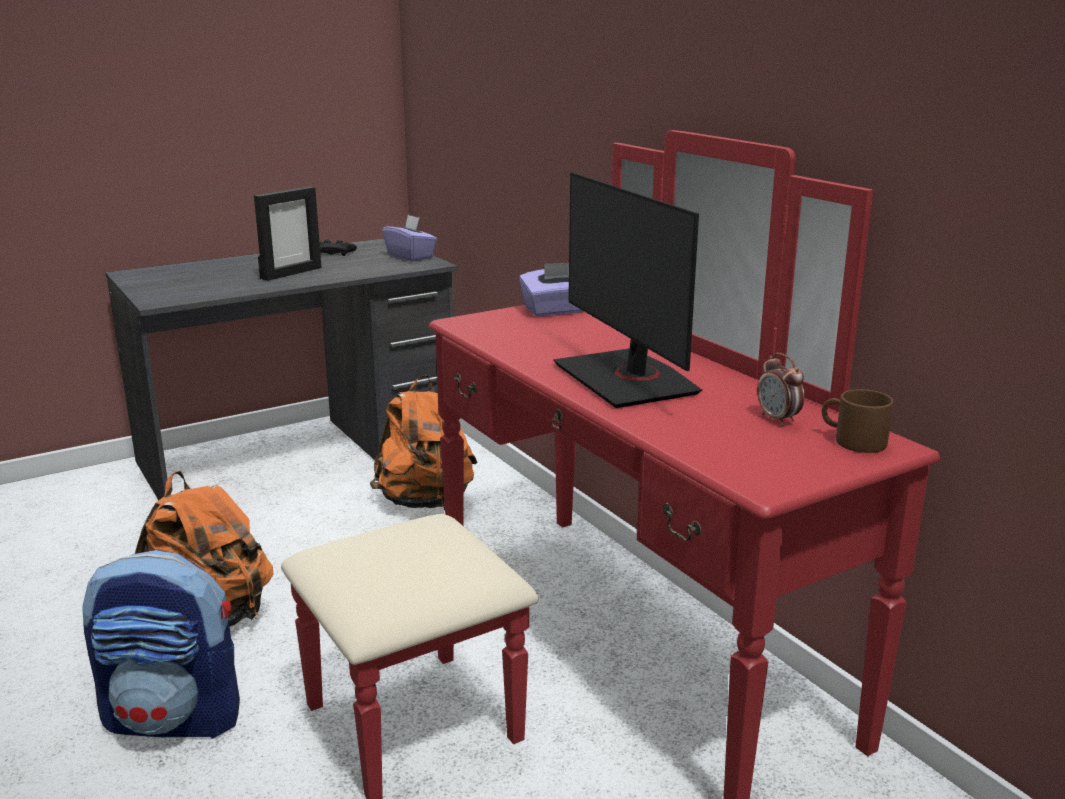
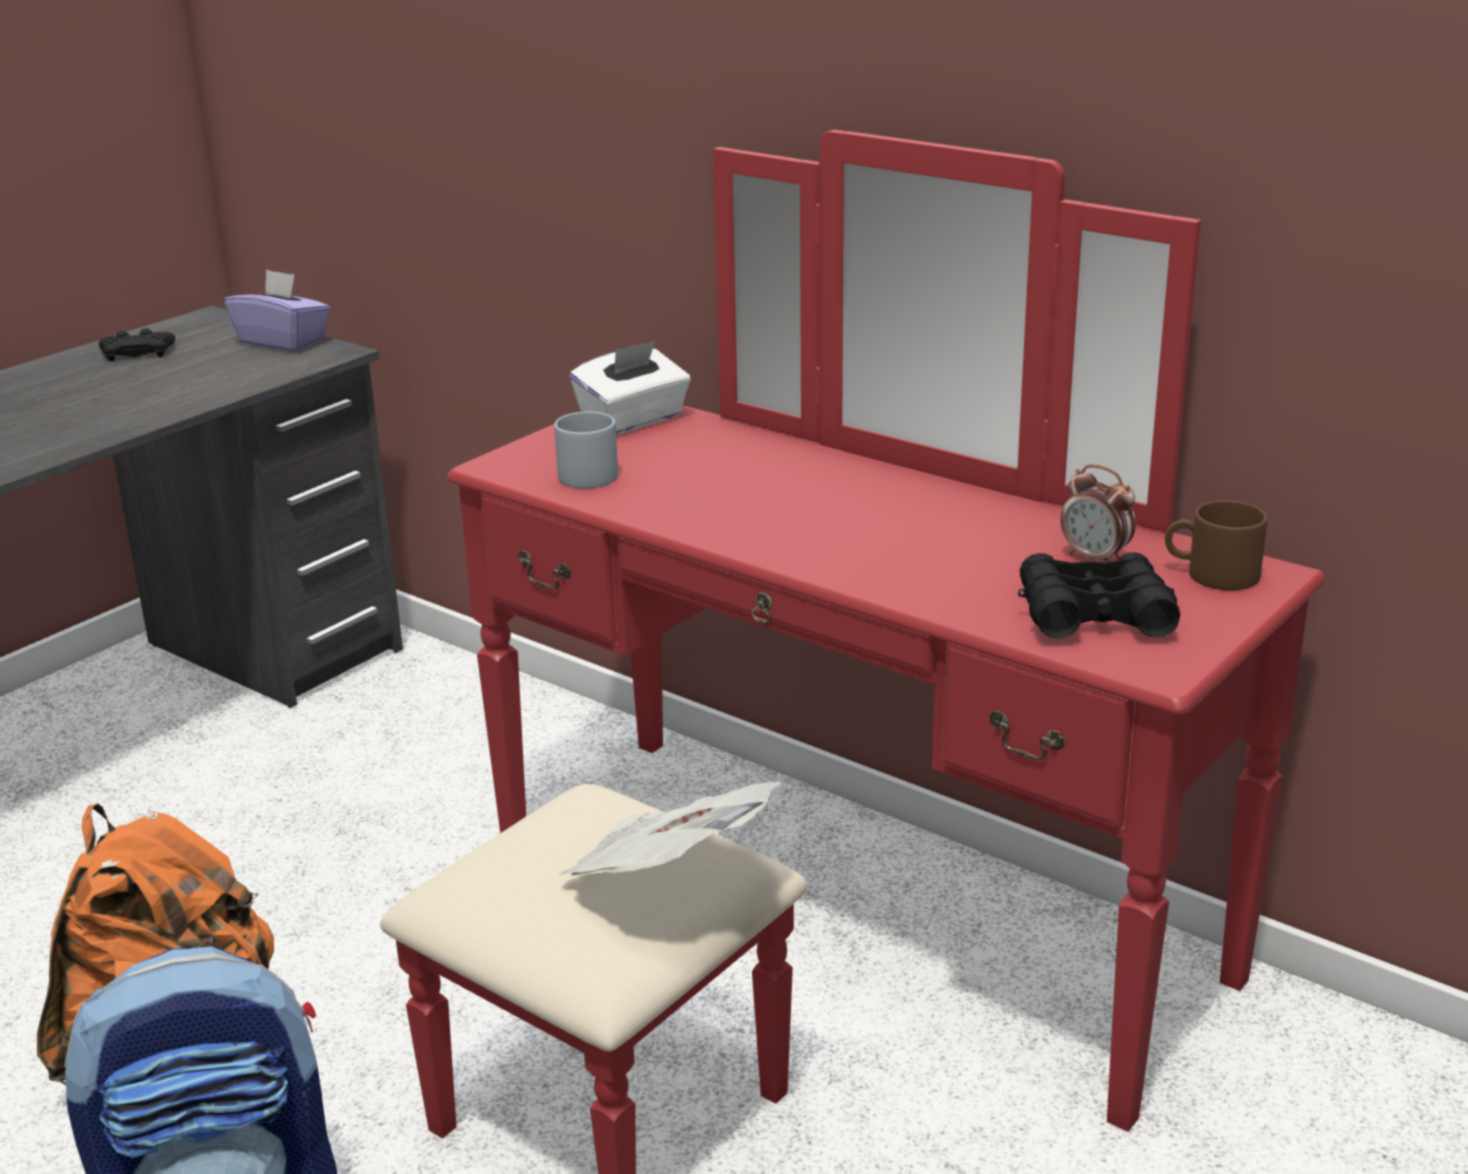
camera: 20 degrees left, 5 degrees up
picture frame [254,186,321,281] -> none
orange backpack [370,375,477,510] -> none
purple tissue box [519,263,584,316] -> white tissue box [570,341,691,435]
monitor [553,172,702,408] -> none
none -> grey mug [554,411,618,488]
none -> newspaper [559,781,784,877]
none -> black binoculars [1018,552,1180,639]

